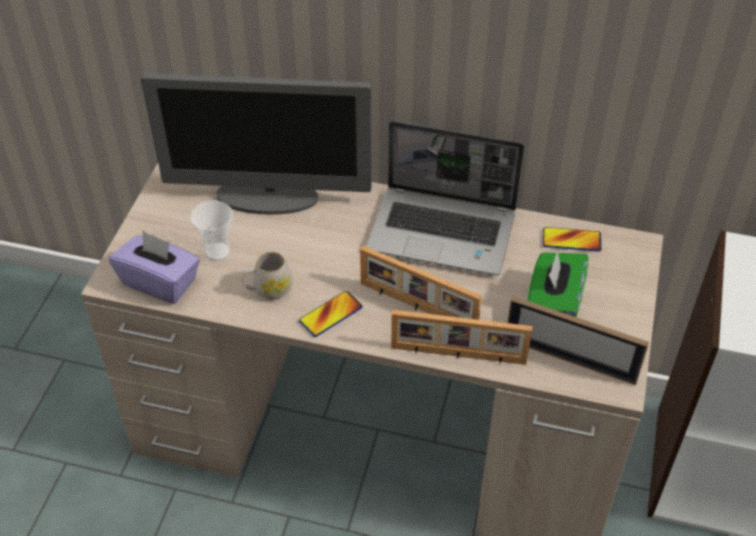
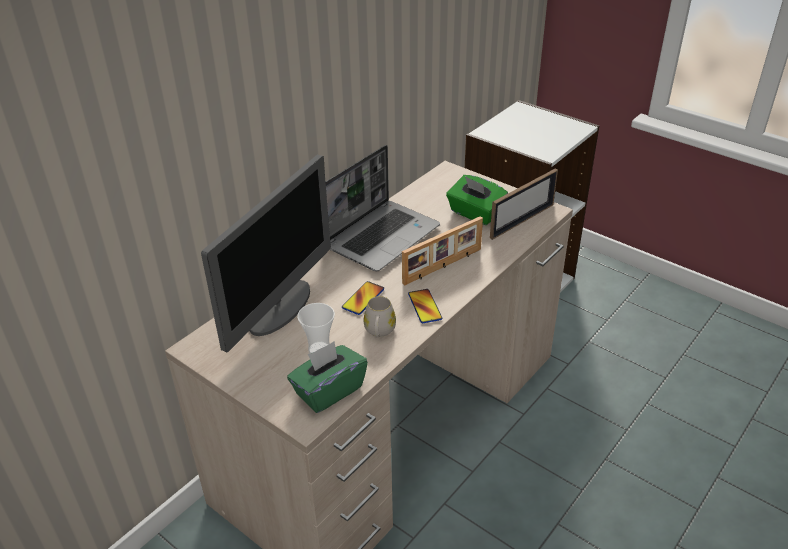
camera: 65 degrees left, 10 degrees down
purple tissue box [109,230,200,304] -> green tissue box [287,341,368,413]
picture frame [391,310,532,365] -> none
phone [543,227,601,252] -> phone moved to [342,281,384,315]

